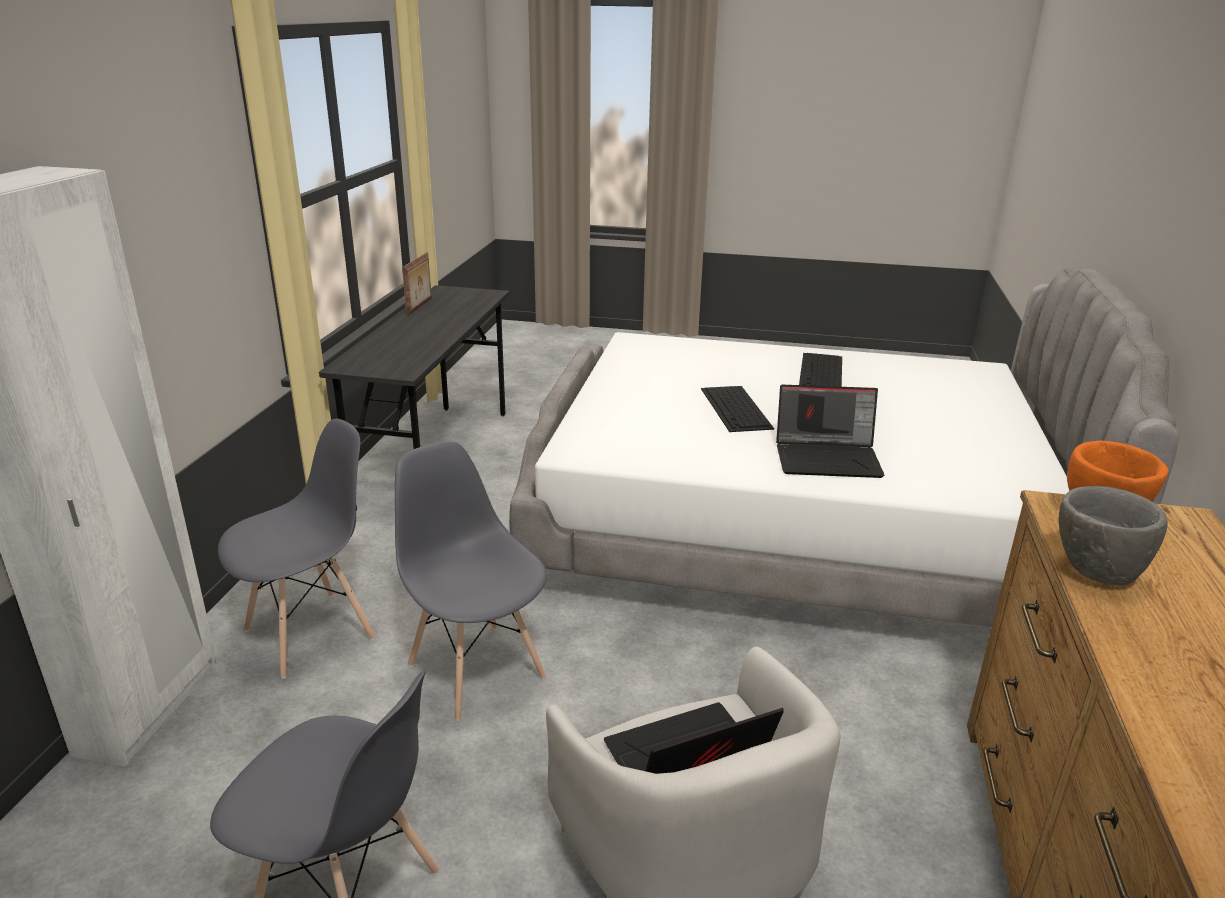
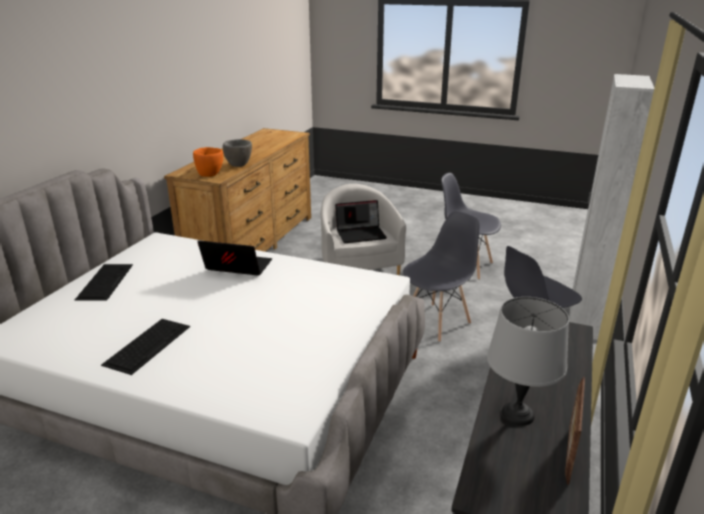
camera: 170 degrees left, 0 degrees up
grey chair [395,441,547,721] -> grey chair turned 105 degrees counterclockwise [403,211,480,342]
keyboard [701,386,774,432] -> keyboard moved to [75,264,133,301]
none -> grey table lamp [487,297,569,426]

